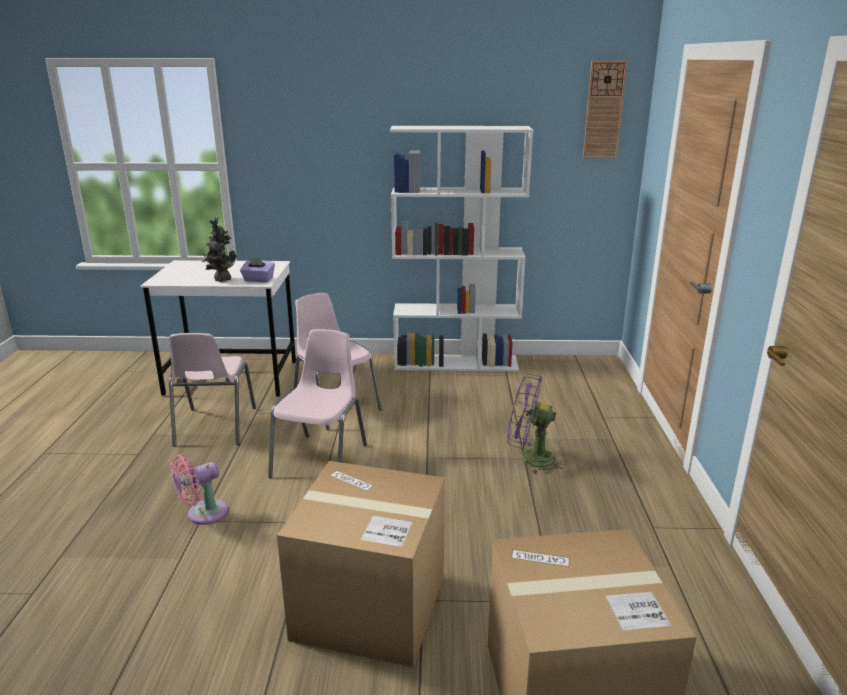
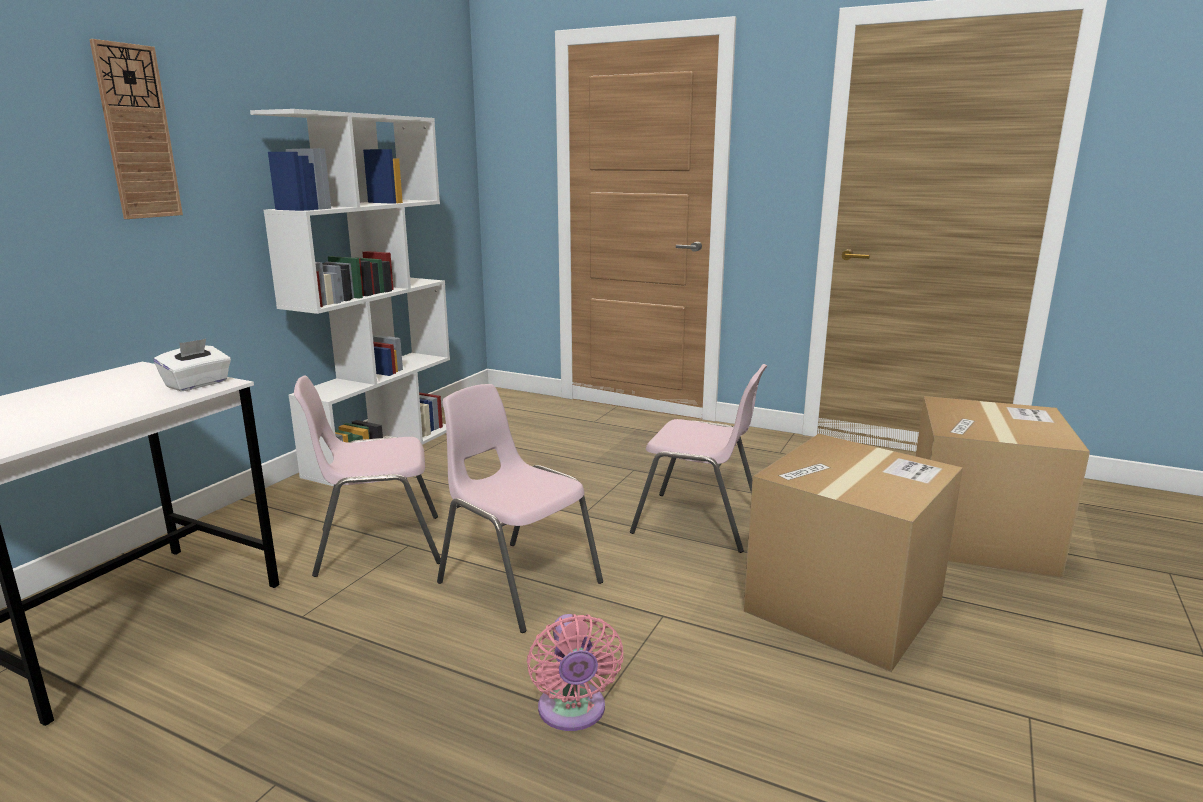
camera: 65 degrees left, 5 degrees down
pink chair [169,333,256,447] -> pink chair moved to [630,364,767,553]
potted plant [202,218,236,282] -> none
purple tissue box [240,258,275,282] -> white tissue box [154,338,231,392]
purple fan [508,374,565,474] -> none
wall clock [583,61,628,158] -> wall clock moved to [89,39,183,219]

